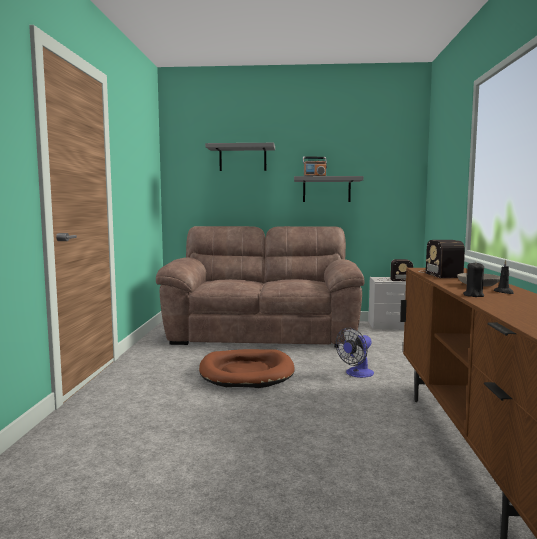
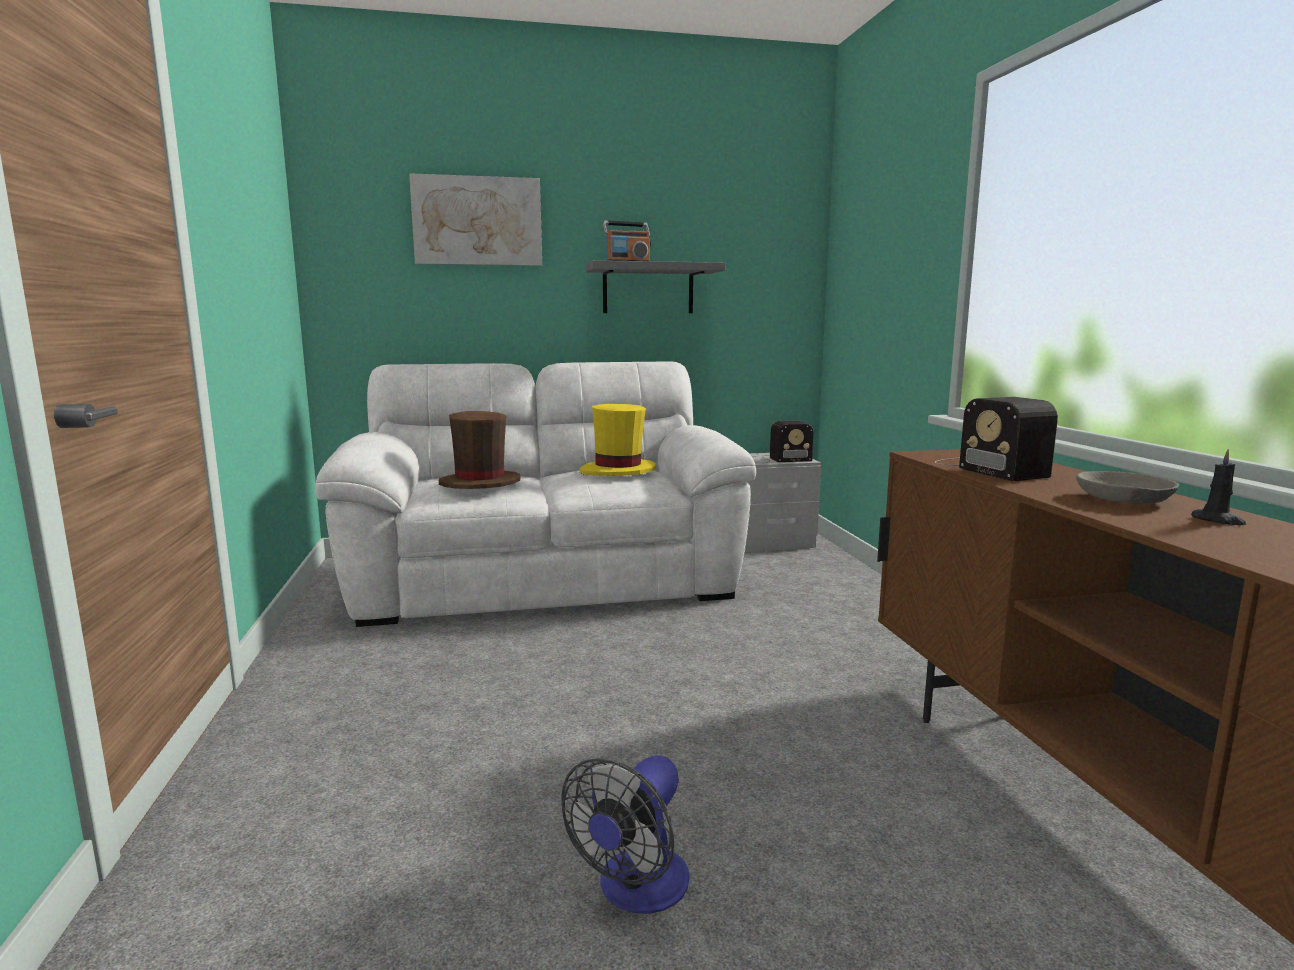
camera: 15 degrees left, 5 degrees up
brown sofa [156,226,365,348] -> white sofa [315,361,756,627]
brown dog bed [199,349,294,388] -> none
grey shelf [205,143,275,171] -> picture [409,173,542,266]
fan [336,328,374,378] -> fan moved to [561,755,690,914]
black candle [463,262,484,297] -> none
none -> brown hat [439,411,520,489]
none -> yellow hat [580,404,656,476]

